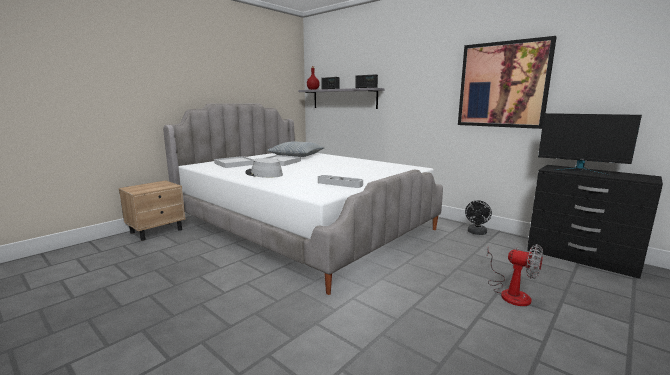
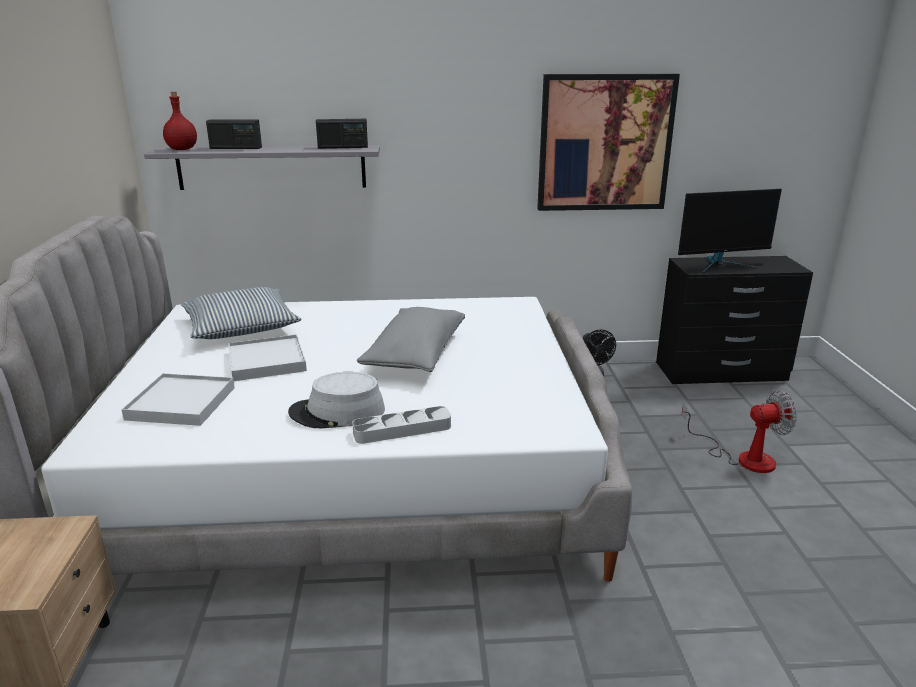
camera: 45 degrees left, 10 degrees up
grey tray [318,175,363,188] -> grey tray moved to [352,406,451,444]
none -> grey pillow [357,307,465,372]

